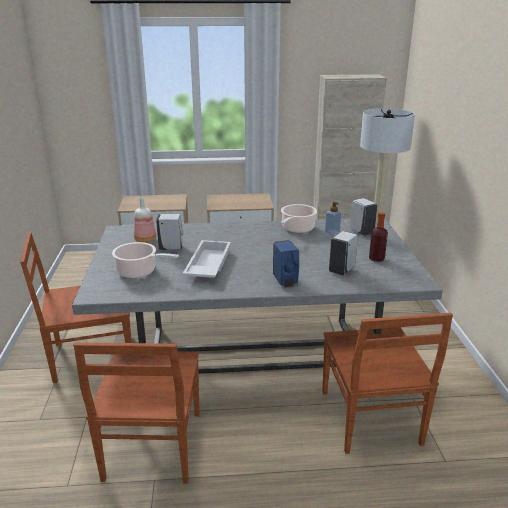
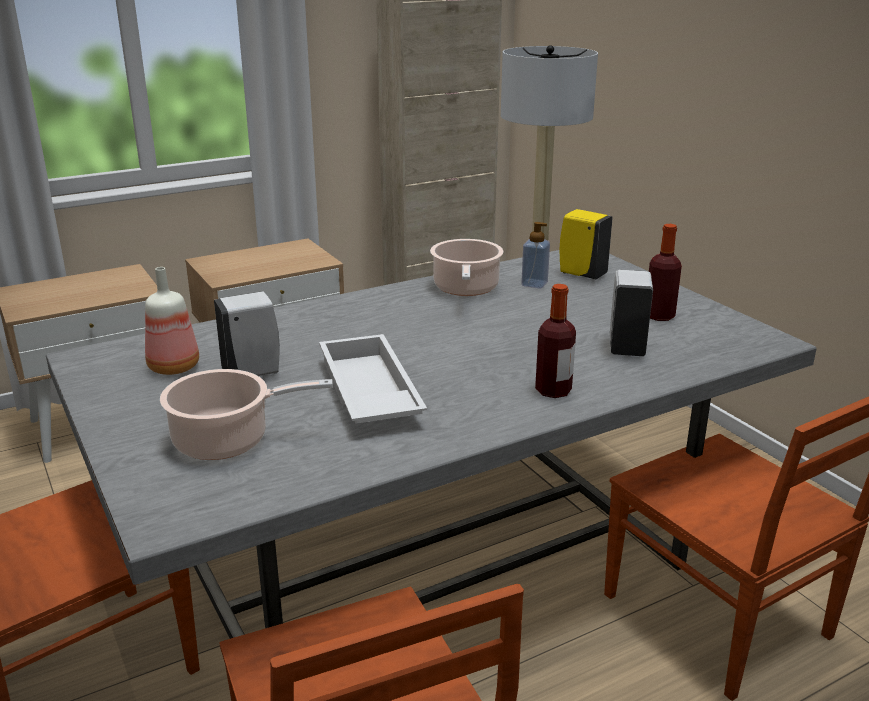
camera: 25 degrees left, 0 degrees up
blue soap dispenser [273,240,299,287] -> bottle [535,284,576,398]
white soap dispenser [350,198,378,236] -> yellow soap dispenser [559,209,612,279]

